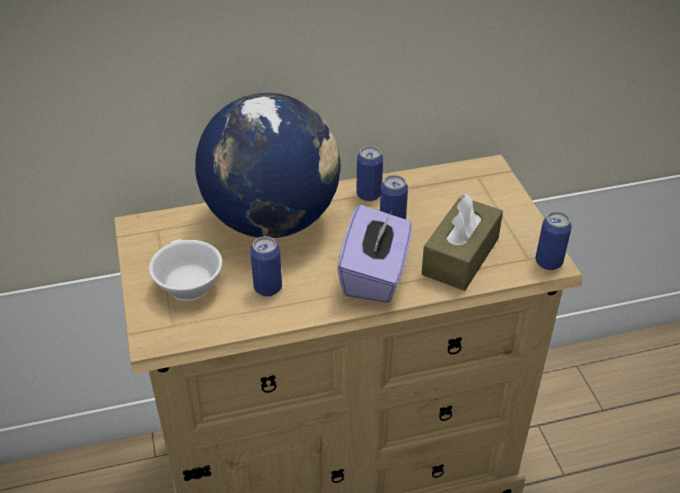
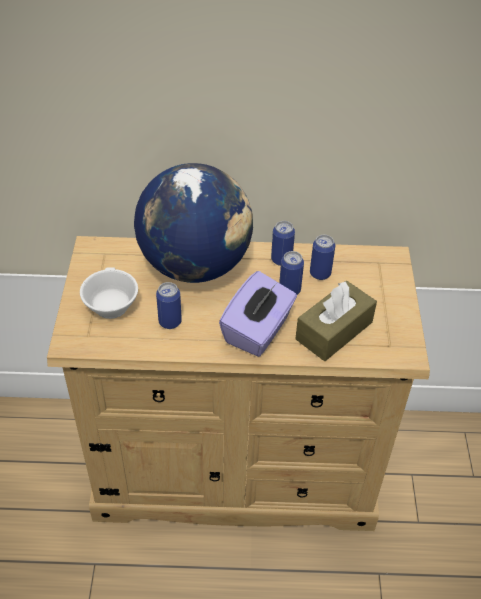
camera: 15 degrees right, 5 degrees up
can [535,211,572,270] -> can moved to [310,235,335,280]

